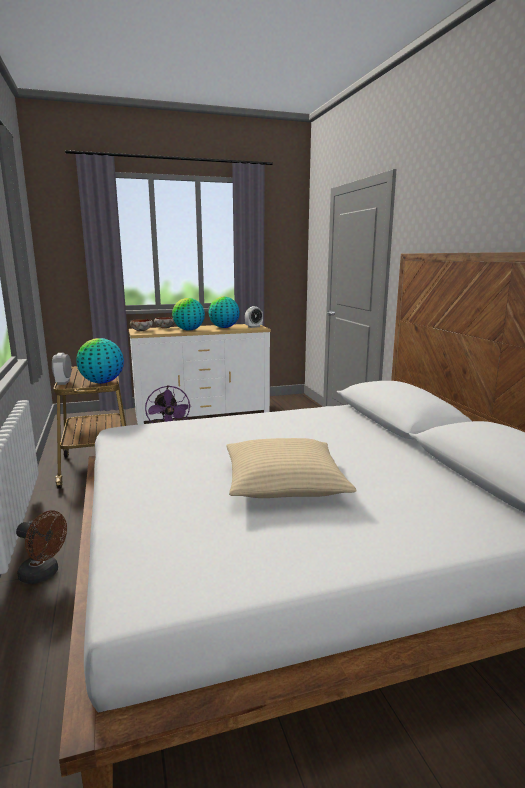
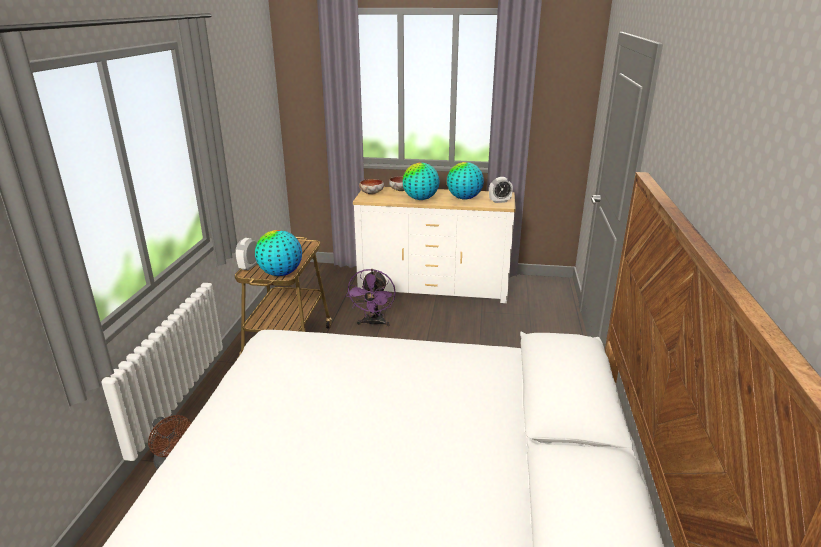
camera: 25 degrees right, 10 degrees up
beige pillow [226,438,357,498] -> none

